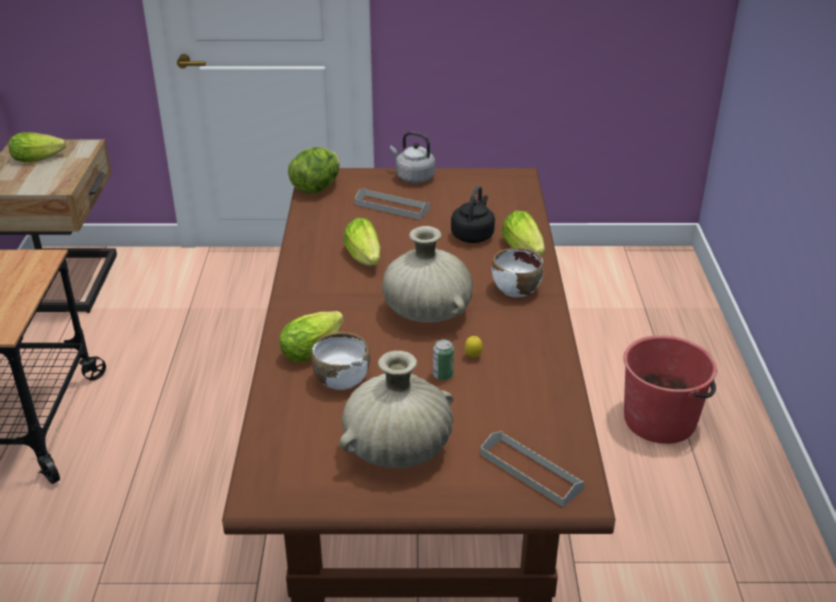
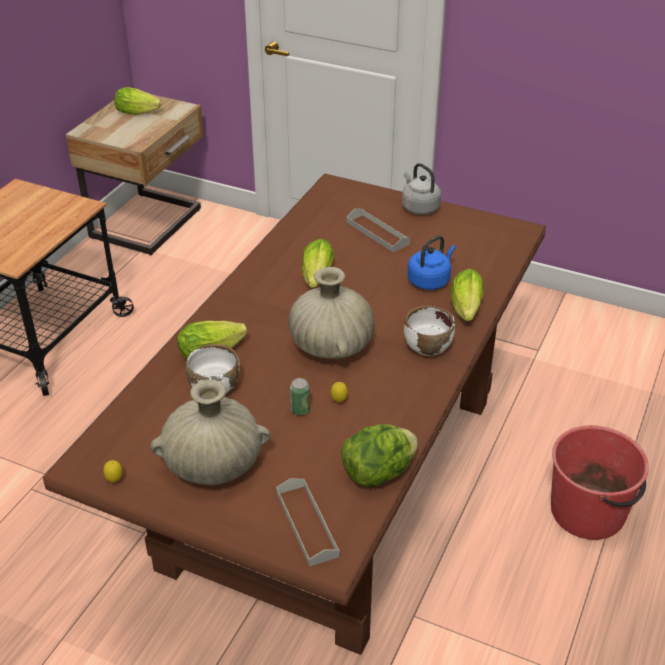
camera: 25 degrees right, 5 degrees up
lettuce [288,147,340,194] -> lettuce moved to [341,424,418,487]
black kettle [451,185,495,243] -> blue kettle [407,235,456,290]
none -> lemon [103,460,123,482]

